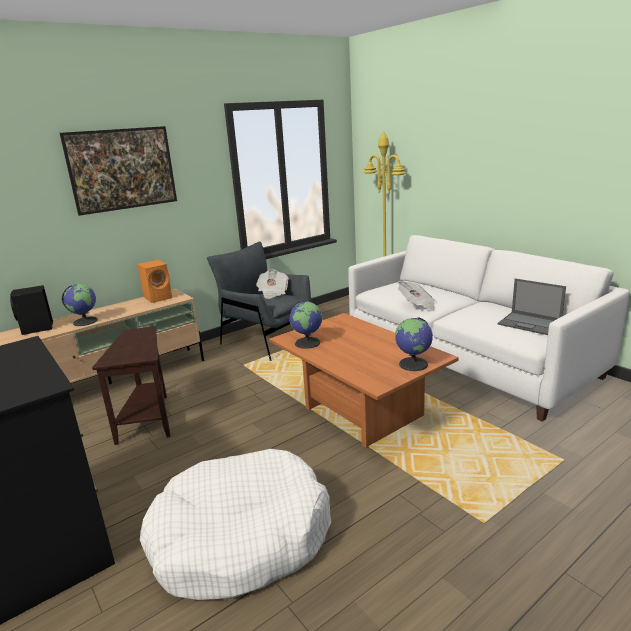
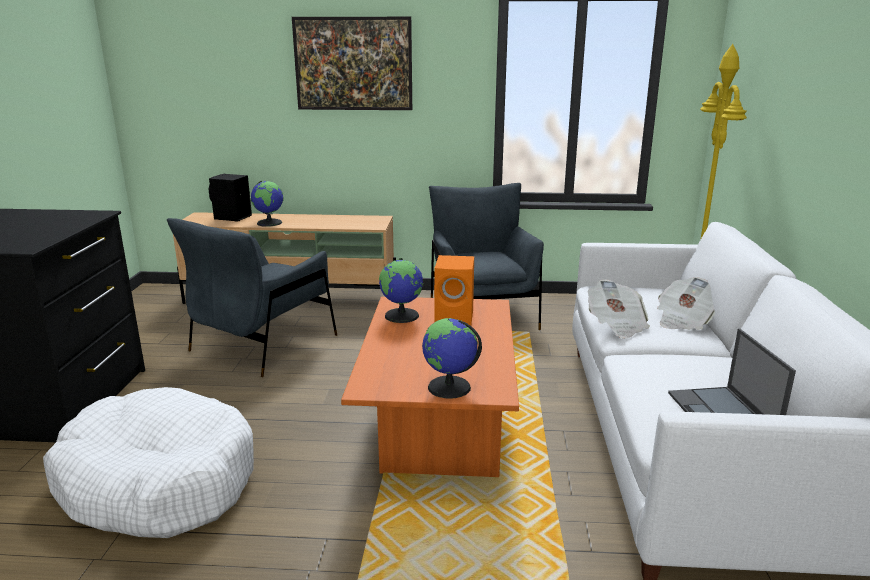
camera: 40 degrees right, 0 degrees up
brown side table [92,326,171,445] -> grey armchair [167,218,337,377]
orange speaker [137,260,172,303] -> orange speaker moved to [434,255,474,326]
newspaper [256,269,289,299] -> newspaper moved to [657,277,715,330]

